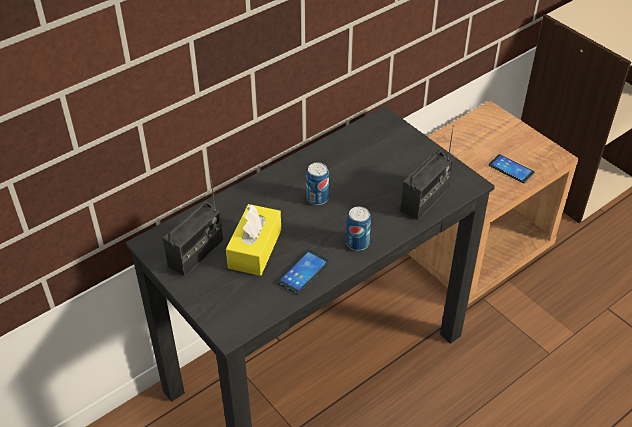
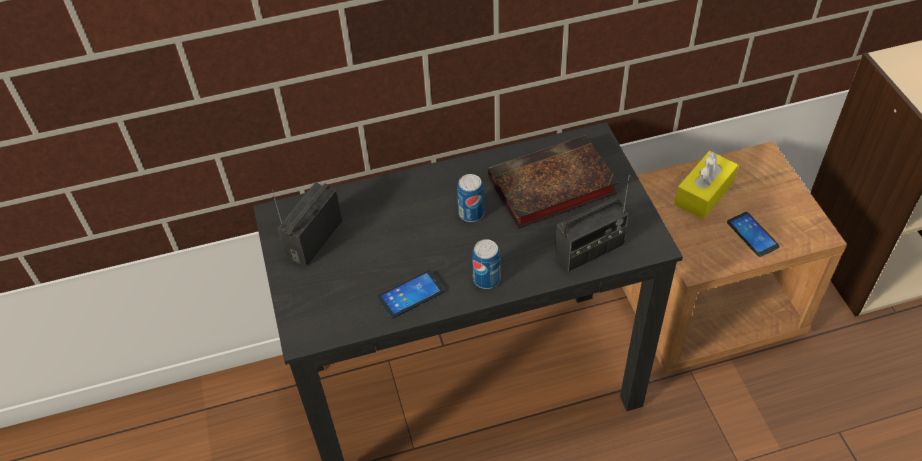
camera: 25 degrees right, 5 degrees up
radio [163,177,223,276] -> radio turned 150 degrees clockwise [272,182,342,267]
yellow tissue box [226,204,281,276] -> yellow tissue box moved to [674,151,738,219]
none -> book [488,135,619,229]

